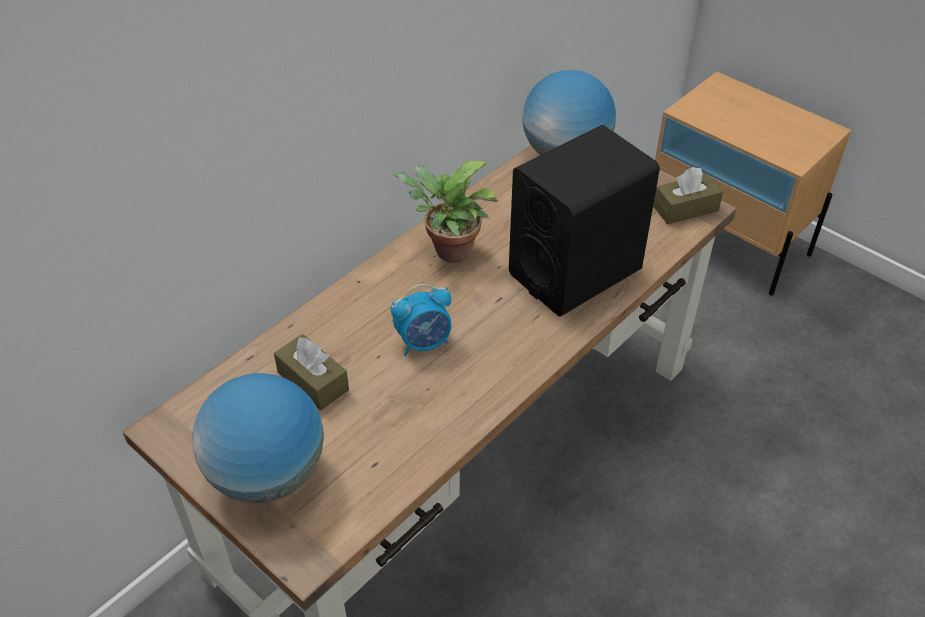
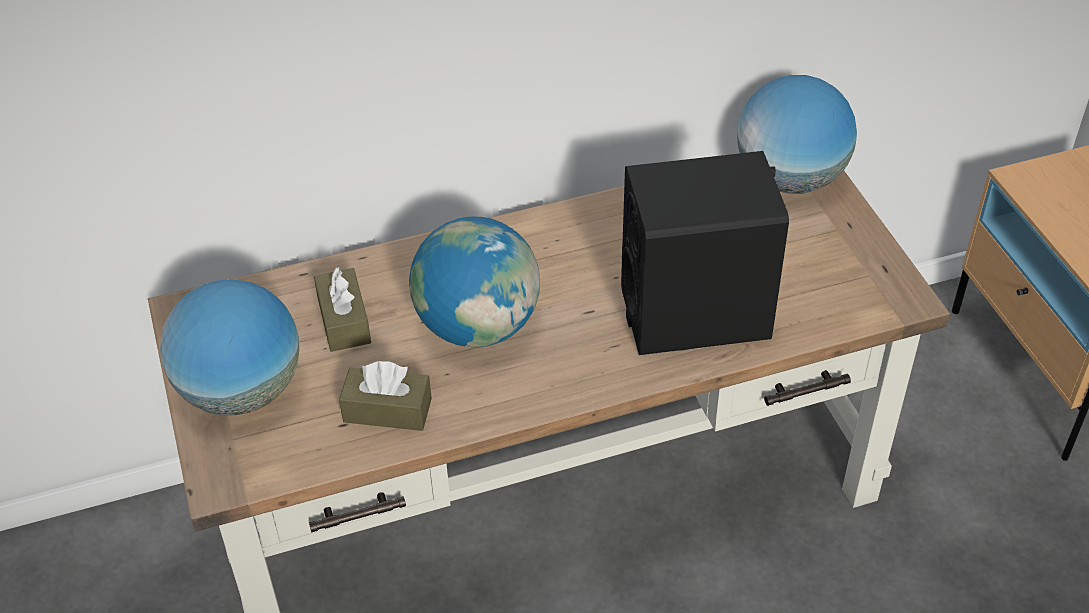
camera: 30 degrees right, 0 degrees up
alarm clock [391,284,451,356] -> globe [409,217,540,348]
potted plant [394,161,498,263] -> none
brown tissue box [653,167,723,224] -> brown tissue box moved to [339,361,432,431]

